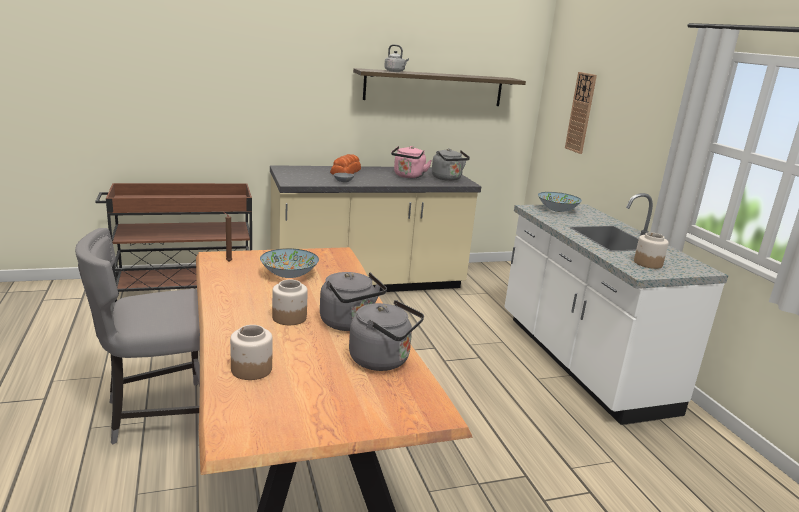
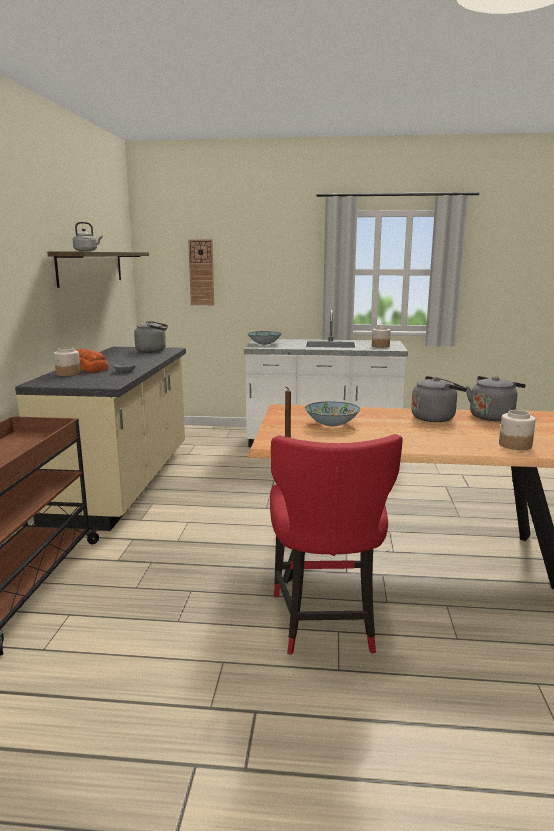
camera: 65 degrees left, 5 degrees down
grey chair [75,228,200,445] -> red chair [270,434,403,655]
jar [272,280,308,325] -> jar moved to [54,347,81,376]
pink kettle [391,146,432,178] -> none

